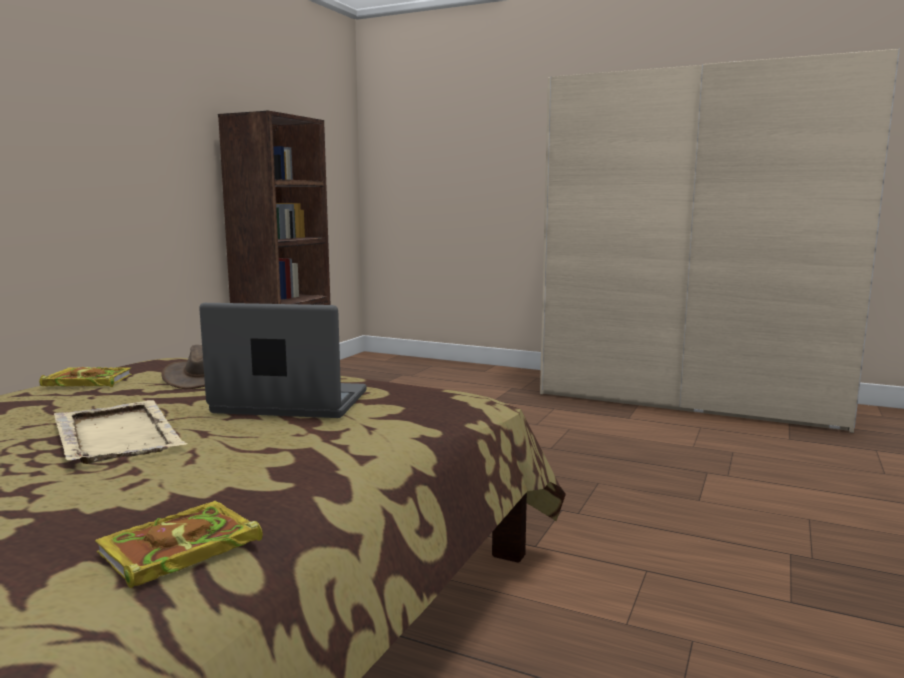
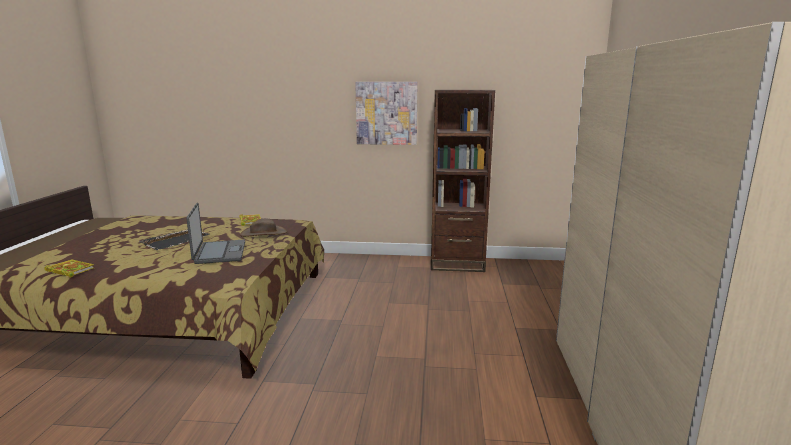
camera: 70 degrees right, 5 degrees up
beige tray [54,400,188,464] -> black tray [139,229,210,250]
none -> picture [355,82,417,145]

